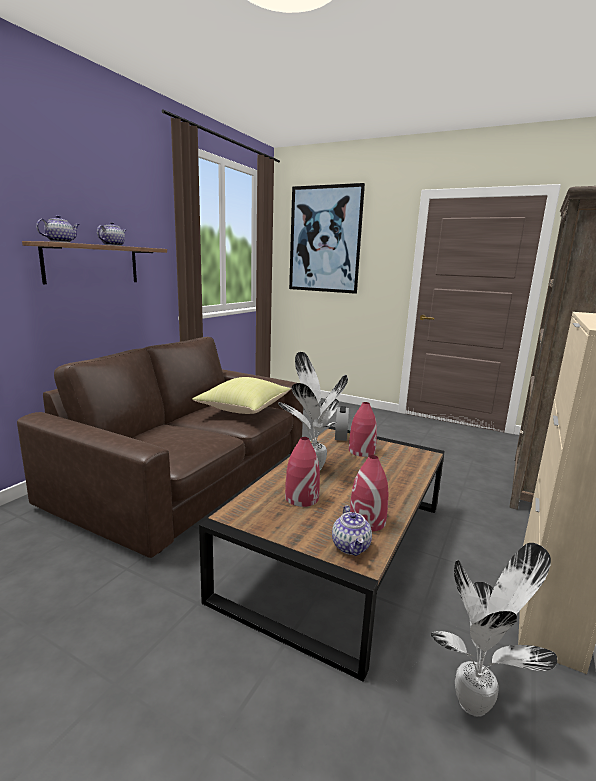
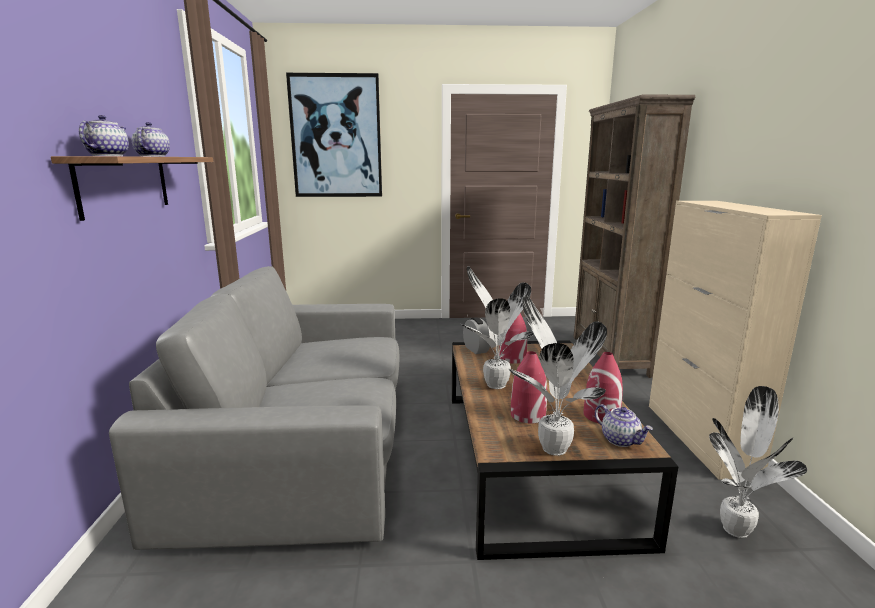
camera: 30 degrees left, 0 degrees up
brown sofa [17,337,303,558] -> grey sofa [109,266,399,550]
yellow pillow [192,377,291,414] -> none
none -> potted plant [509,295,607,456]

